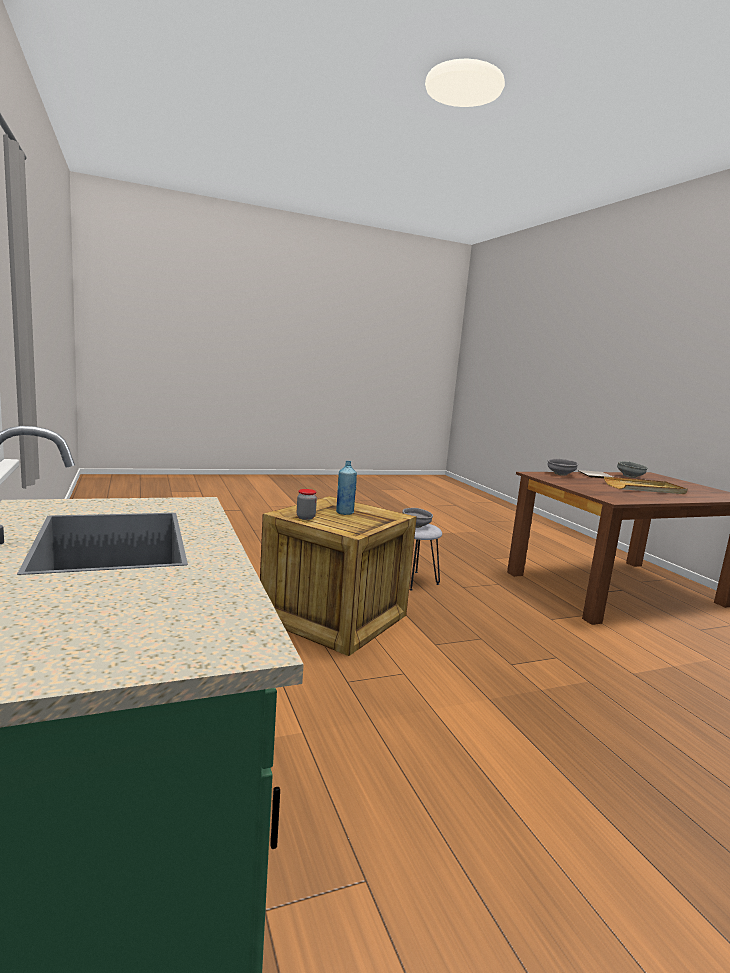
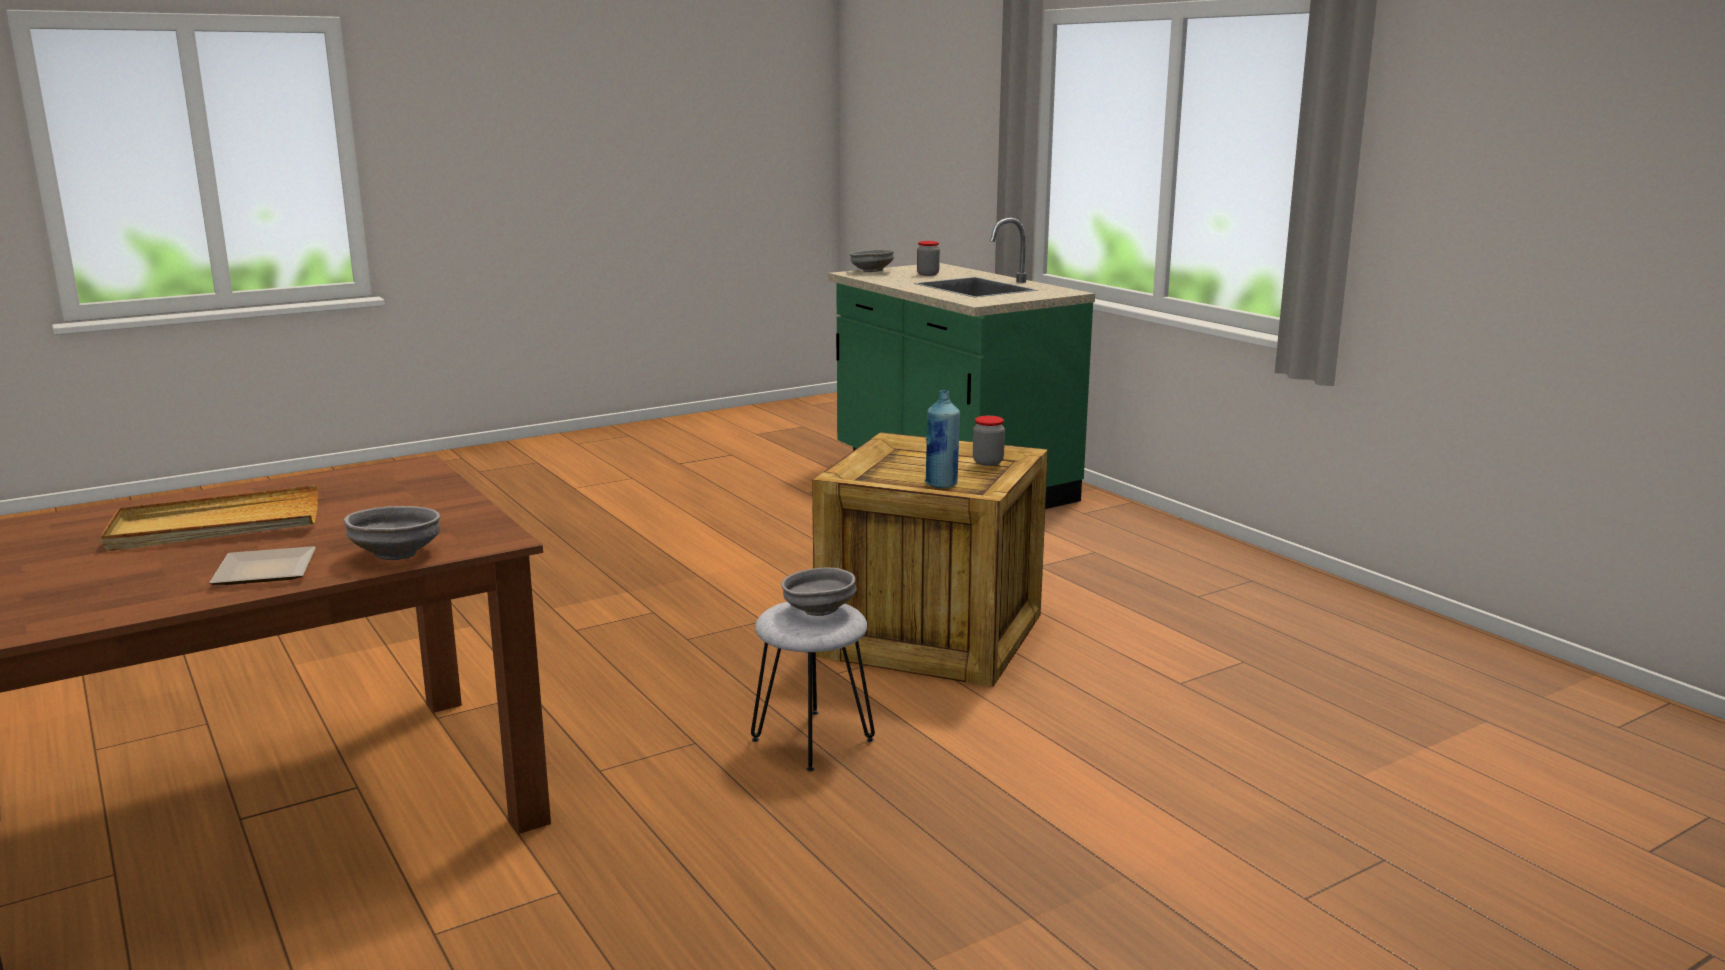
camera: 170 degrees right, 5 degrees up
grey bowl [617,461,648,478] -> grey bowl moved to [850,249,894,272]
none -> jar [917,241,940,276]

